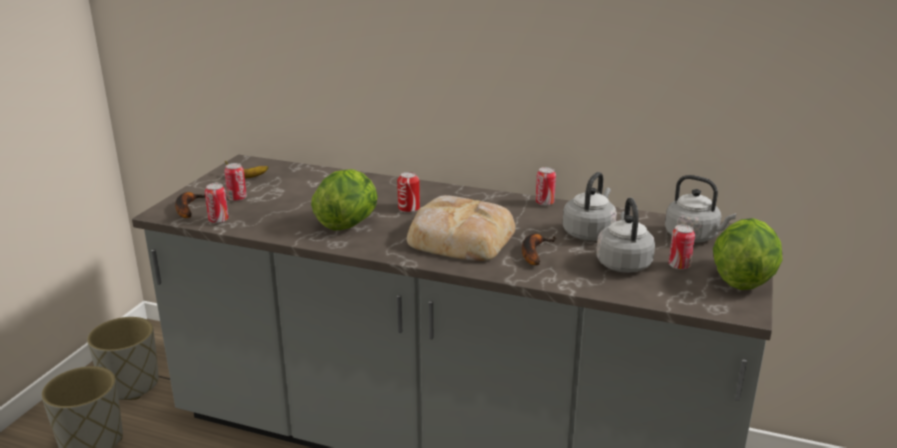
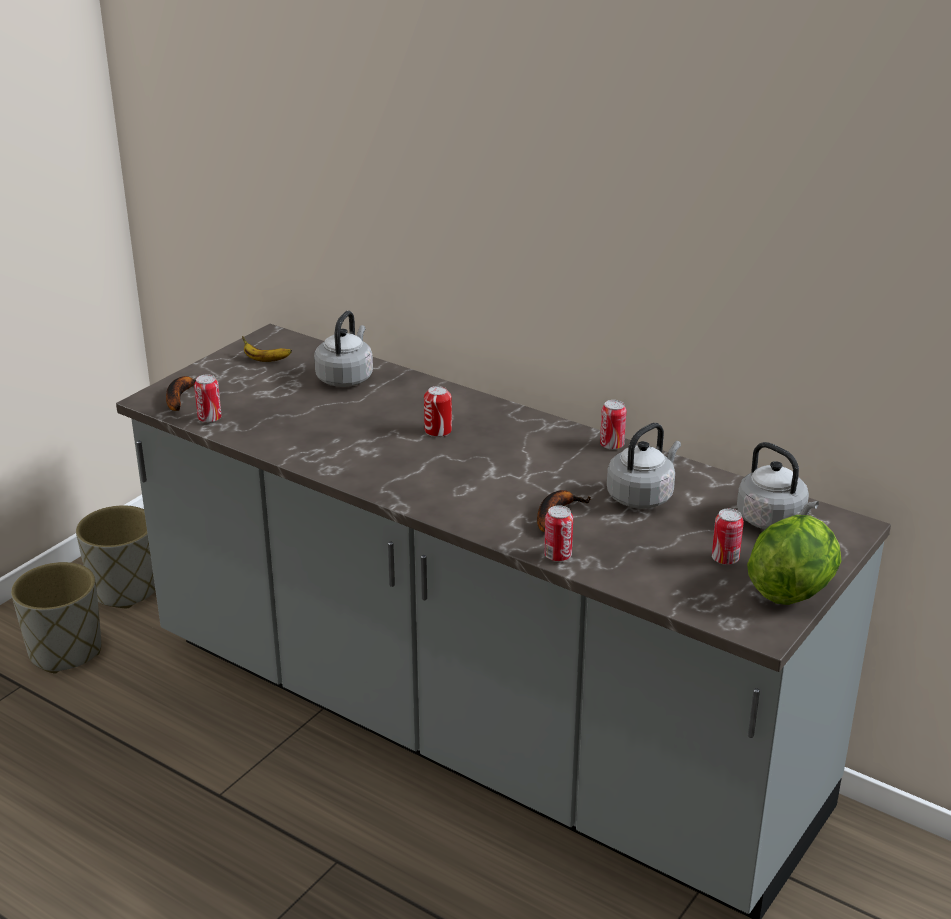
camera: 15 degrees right, 5 degrees up
can [224,163,247,201] -> can moved to [544,505,573,562]
lettuce [311,169,378,231] -> none
bread [407,195,516,261] -> none
grey kettle [596,198,655,273] -> grey kettle moved to [314,311,373,387]

